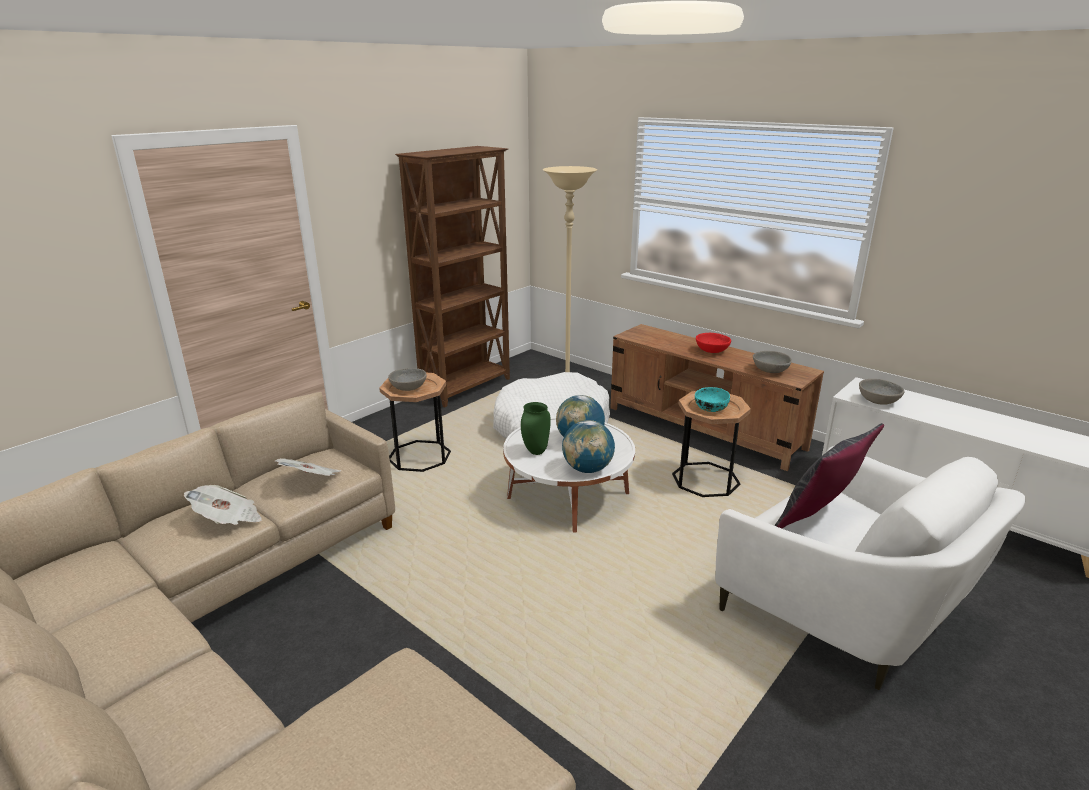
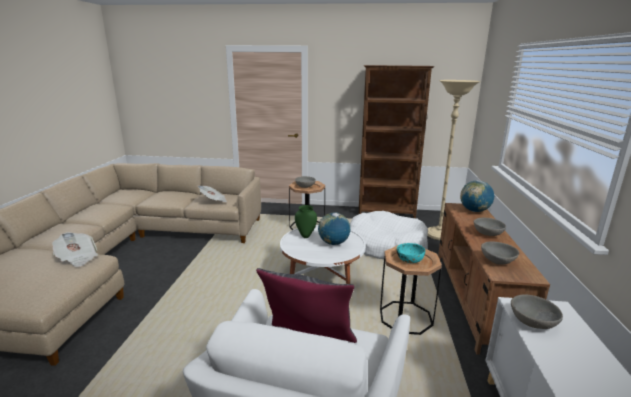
camera: 55 degrees right, 5 degrees down
newspaper [184,485,262,525] -> newspaper moved to [52,232,98,267]
globe [562,420,615,473] -> globe moved to [460,180,494,212]
red bowl [696,333,731,353] -> grey bowl [474,218,506,236]

